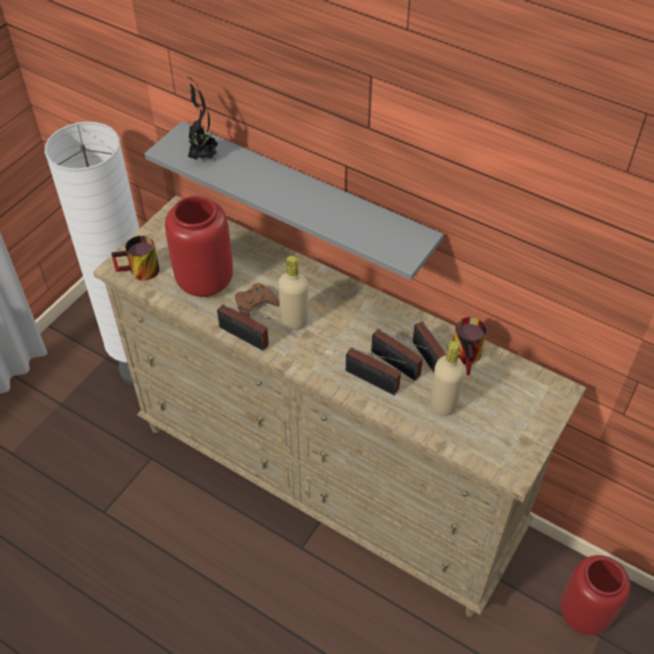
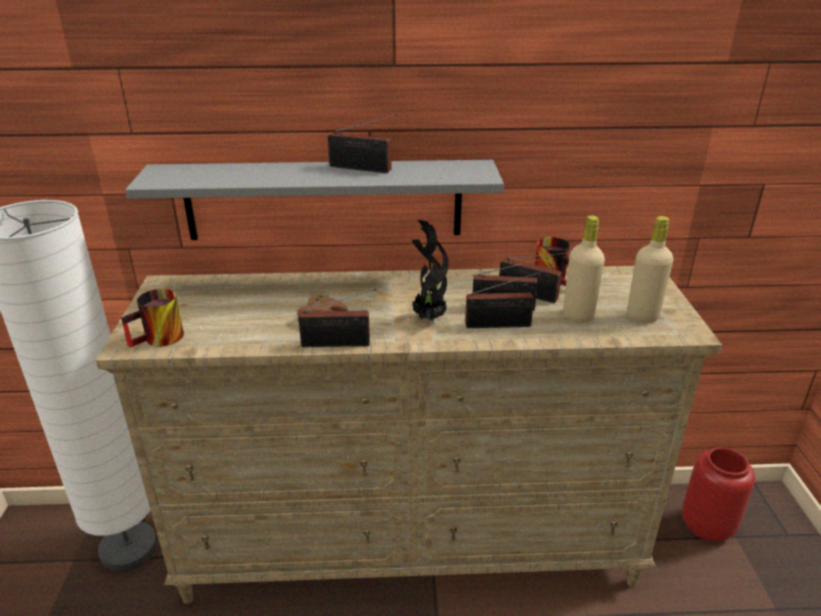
camera: 35 degrees left, 20 degrees down
red vase [165,196,233,297] -> none
potted plant [181,77,218,160] -> potted plant moved to [409,220,449,321]
beige bottle [278,256,308,330] -> beige bottle moved to [627,216,673,323]
none -> radio [328,114,397,173]

